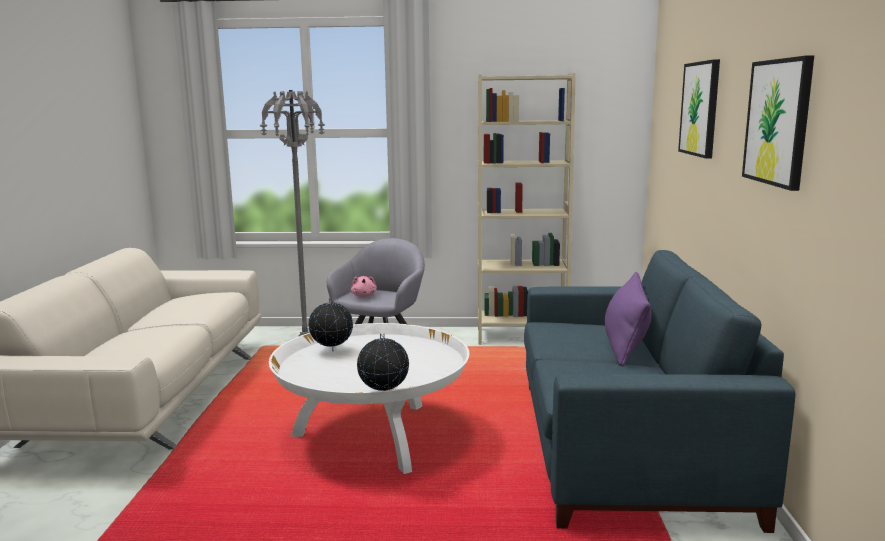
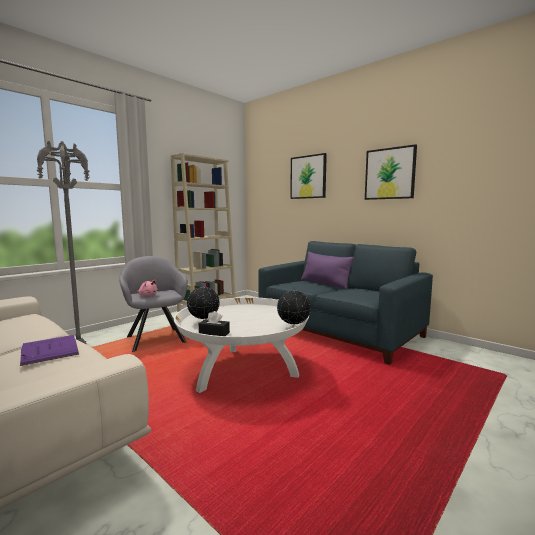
camera: 50 degrees left, 5 degrees down
none -> purple book [20,335,79,366]
none -> black tissue box [199,311,230,336]

